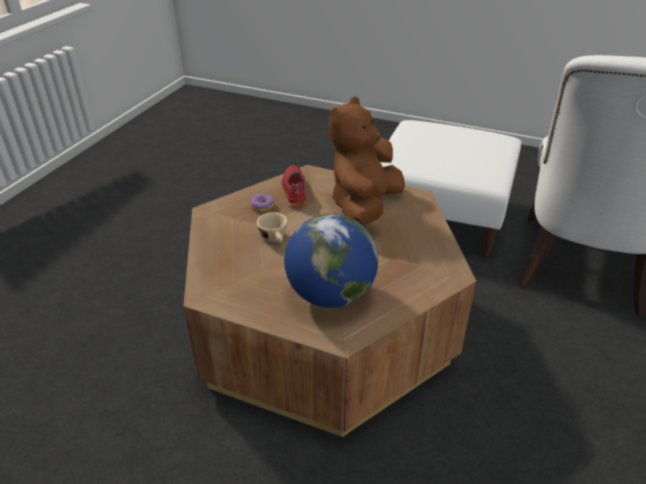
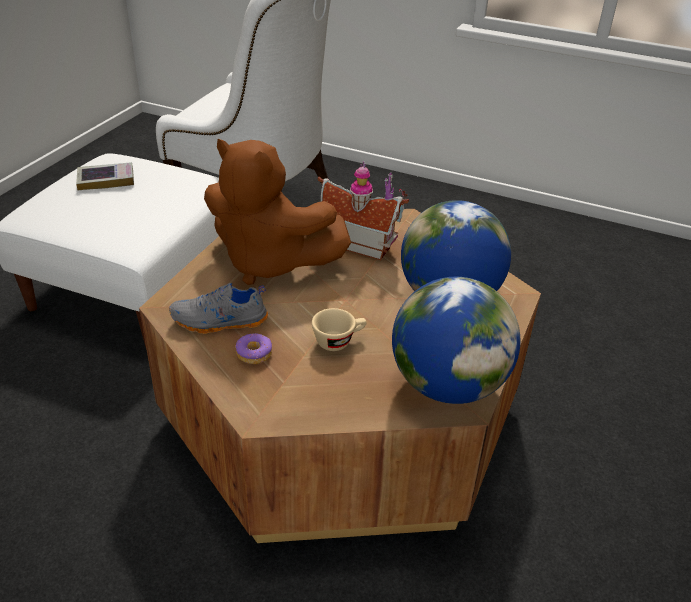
camera: 90 degrees left, 0 degrees up
red shoe [281,165,307,207] -> grey shoe [169,283,268,334]
none -> book [76,162,134,191]
none -> toy house [318,161,409,260]
none -> globe [392,277,520,404]

